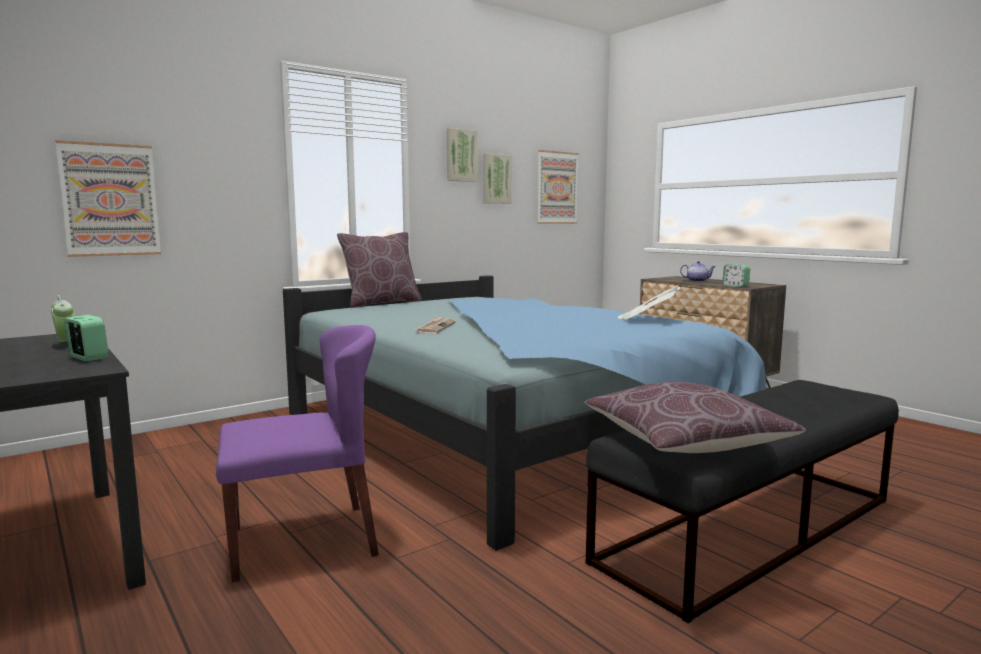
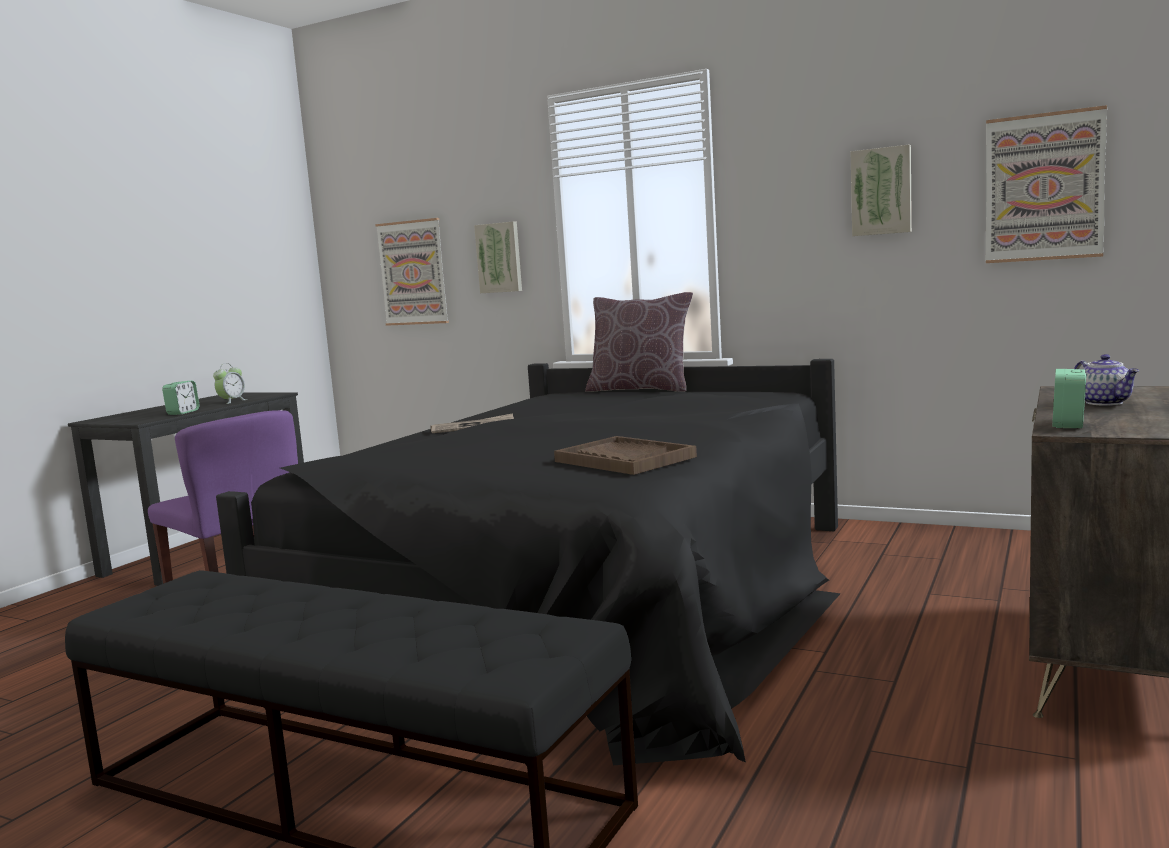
camera: 65 degrees right, 0 degrees up
blue bed [283,275,766,551] -> black bed [216,359,841,765]
picture [447,128,478,182] -> picture moved to [474,221,522,293]
brown pillow [584,382,806,453] -> none
newspaper [617,287,681,319] -> brown tray [554,436,697,475]

